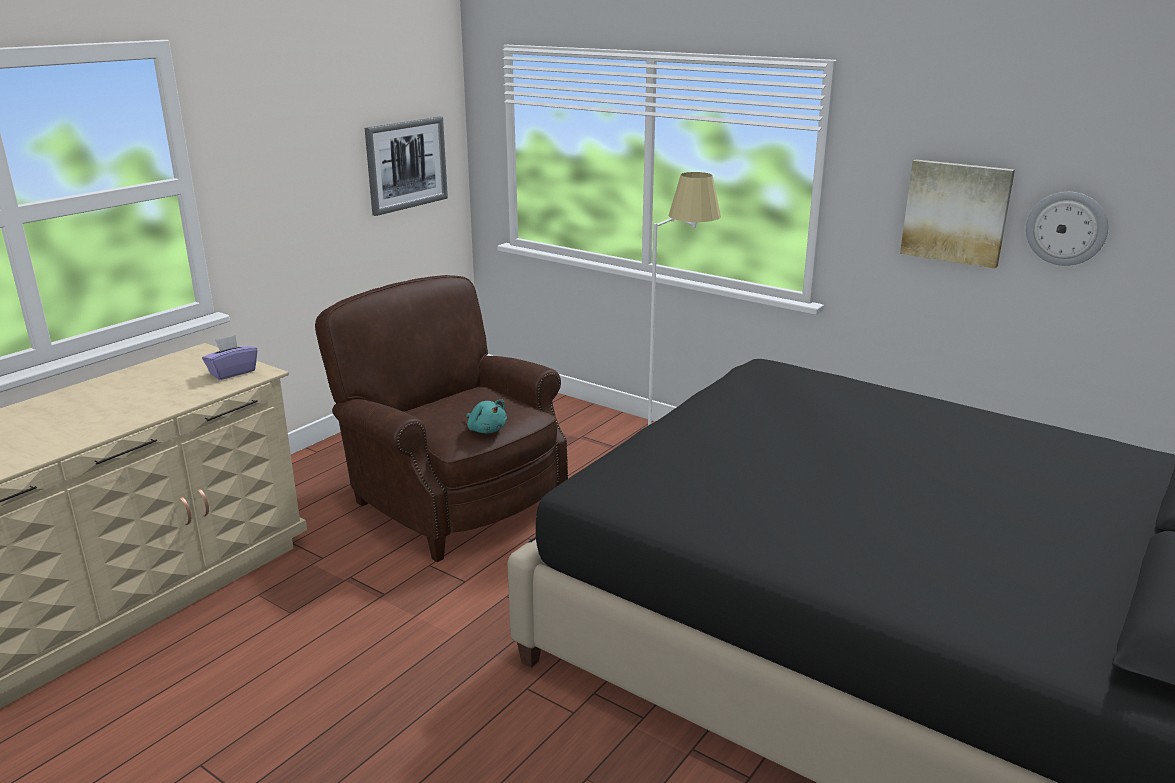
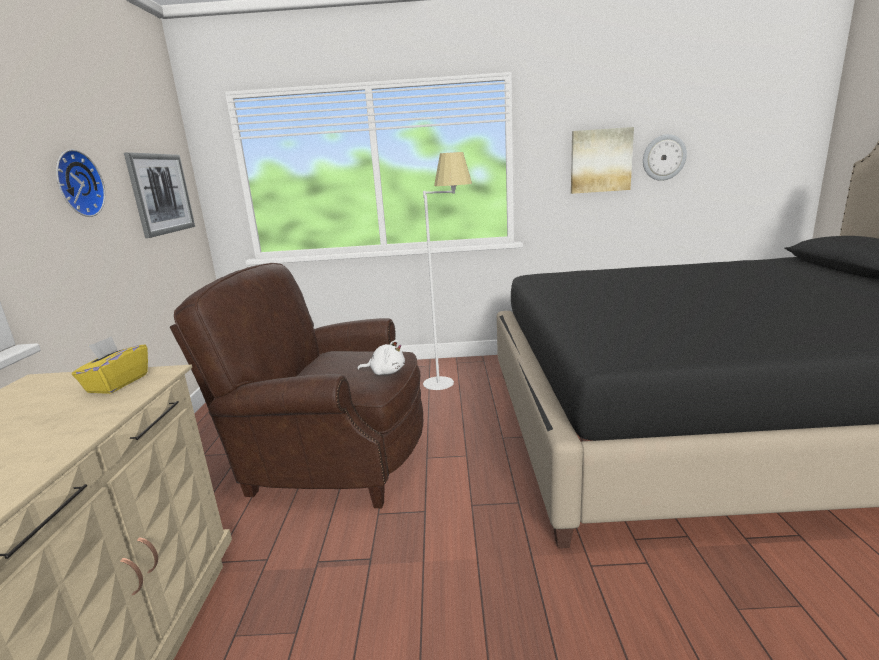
camera: 35 degrees left, 5 degrees down
purple tissue box [202,335,257,380] -> yellow tissue box [72,336,148,394]
turquoise plush toy [466,399,507,433] -> white plush toy [357,340,405,375]
none -> wall clock [56,149,105,217]

